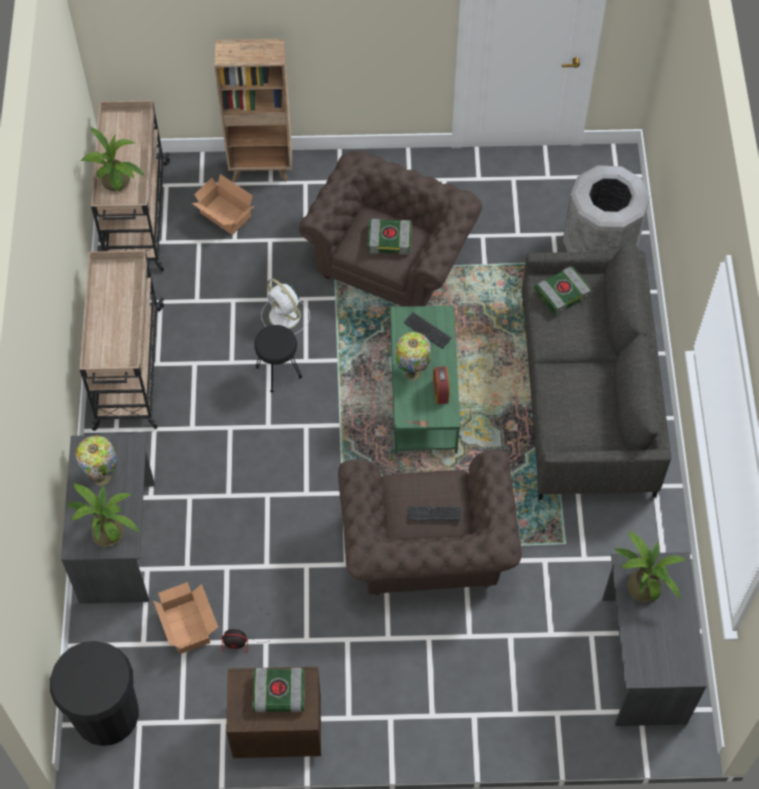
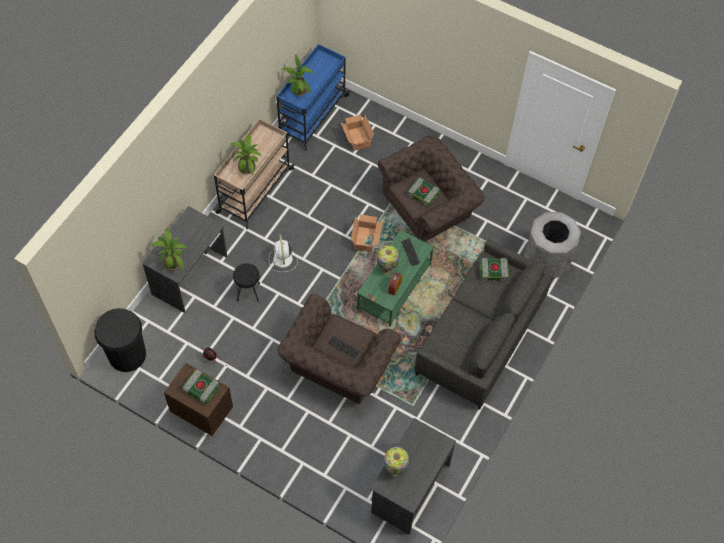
camera: 30 degrees right, 0 degrees up
table lamp [76,436,117,486] -> table lamp moved to [384,447,409,476]
beige cart [91,100,170,271] -> blue cart [276,44,350,151]
cardboard box [153,582,218,654] -> cardboard box moved to [351,215,383,252]
brown bookcase [215,39,292,183] -> none
black stool [254,325,302,392] -> black stool moved to [233,263,260,302]
white fan [261,279,310,334] -> white fan moved to [269,235,298,272]
potted plant [615,530,686,602] -> potted plant moved to [231,133,261,175]

